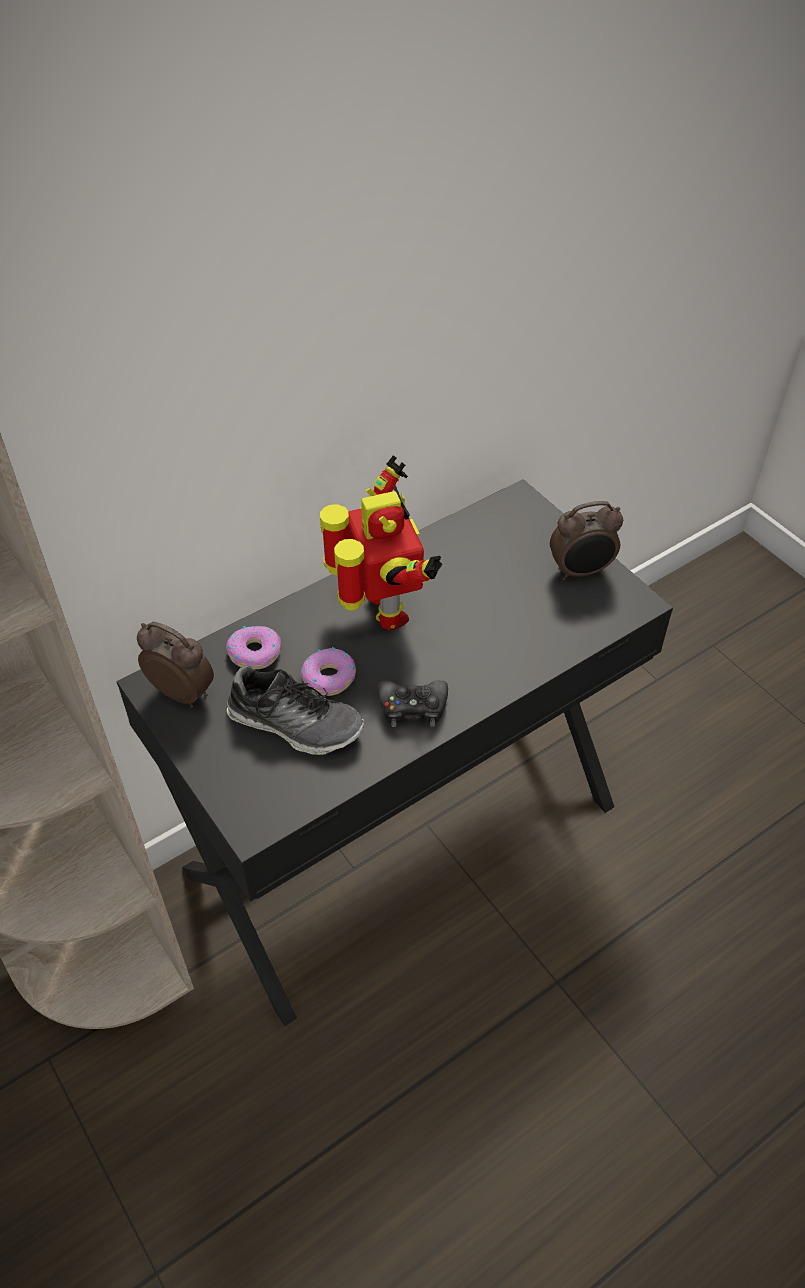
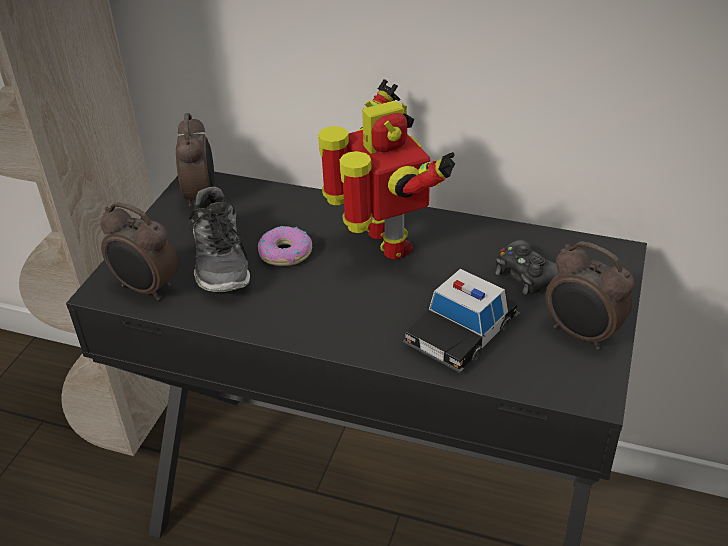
camera: 55 degrees right, 10 degrees down
donut [226,626,281,669] -> none
toy robot [320,455,442,630] -> toy robot turned 60 degrees counterclockwise [318,79,455,260]
black game controller [377,680,448,727] -> black game controller moved to [495,240,558,295]
none -> alarm clock [100,202,178,301]
none -> toy car [403,269,520,373]

